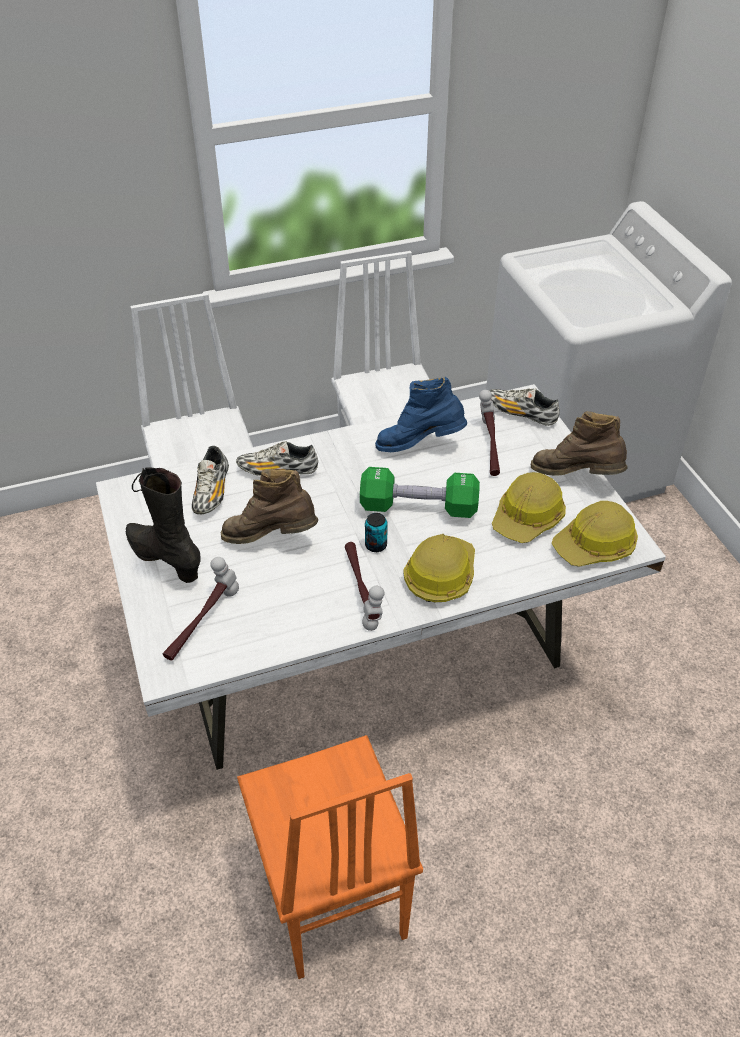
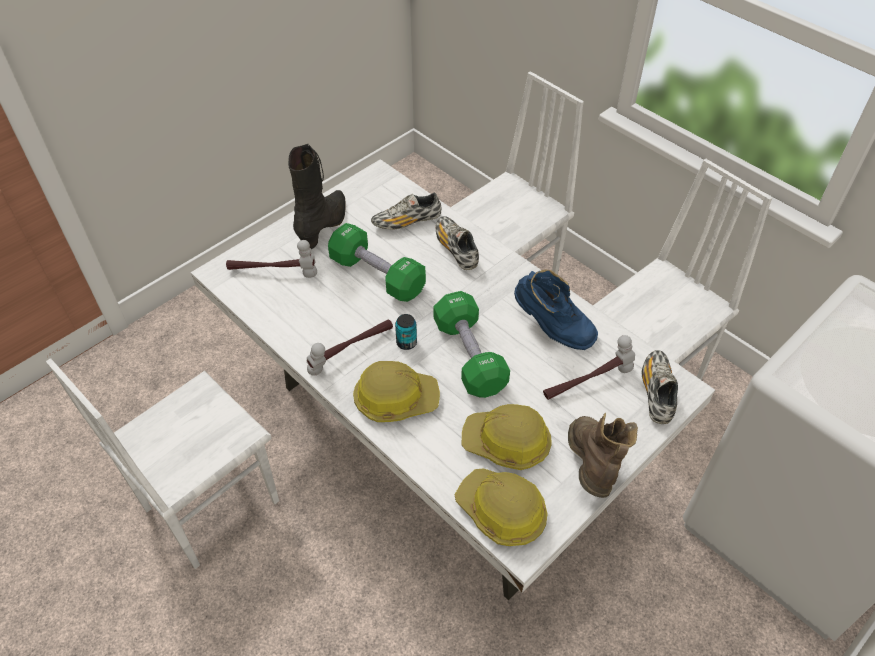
camera: 65 degrees right, 5 degrees up
brown boot [221,469,318,544] -> green dumbbell [328,223,426,302]
orange chair [237,735,423,979] -> white chair [46,359,279,569]
blue boot [375,377,467,452] -> blue boot turned 150 degrees clockwise [514,269,598,350]

